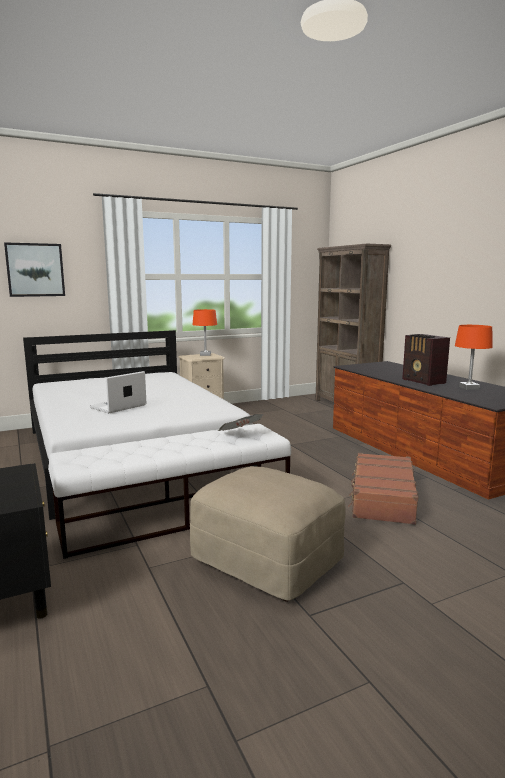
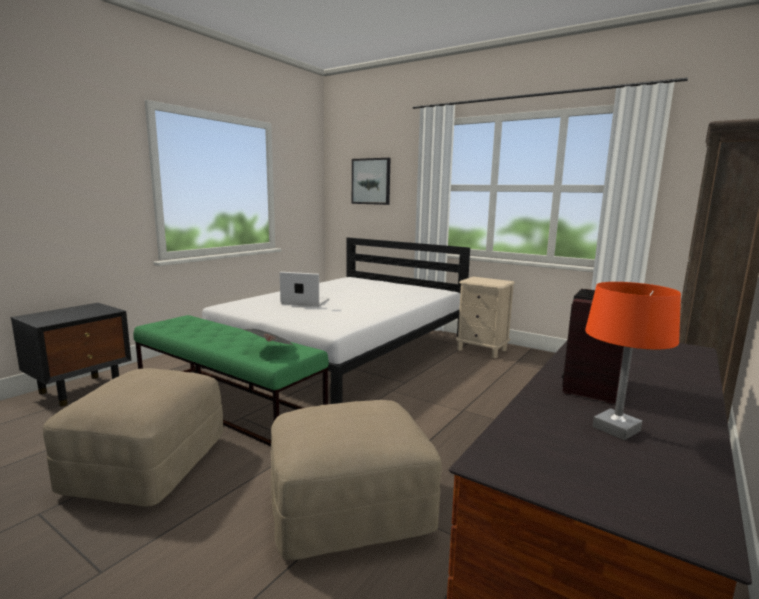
camera: 60 degrees right, 0 degrees up
white bench [48,424,291,559] -> green bench [134,315,329,446]
orange table lamp [193,309,217,356] -> none
brown suitcase [348,453,418,525] -> beige ottoman [271,400,442,560]

